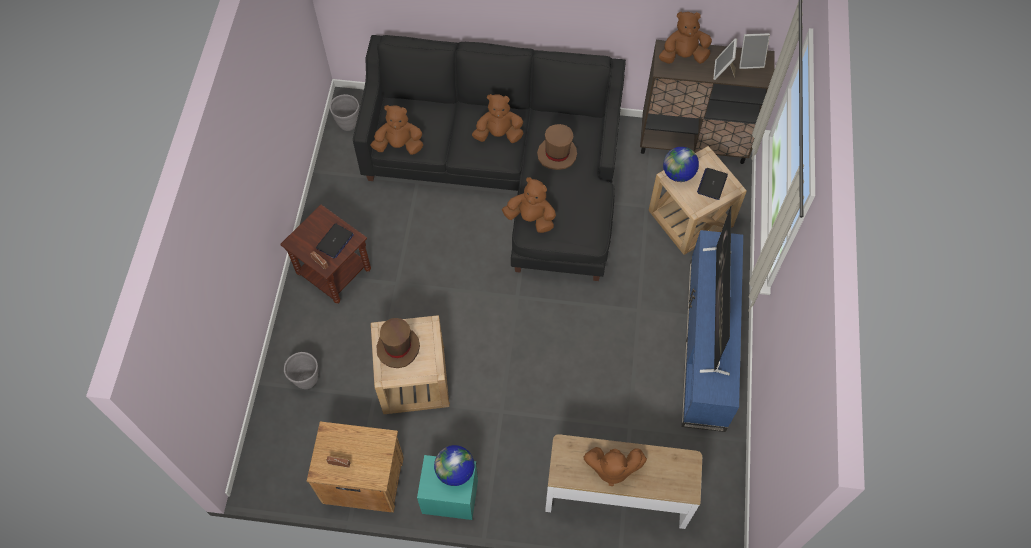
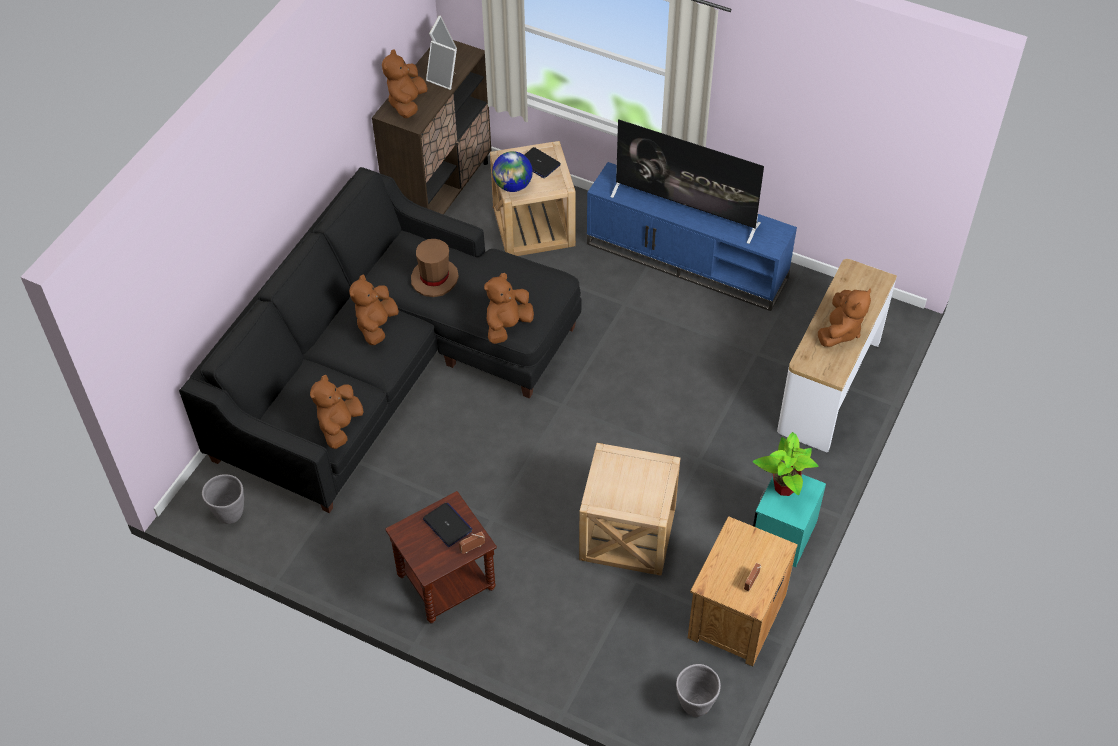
camera: 70 degrees left, 10 degrees down
grey planter [284,352,319,389] -> grey planter moved to [676,664,721,717]
brown hat [376,318,420,368] -> none
globe [434,445,475,486] -> potted plant [753,432,818,496]

